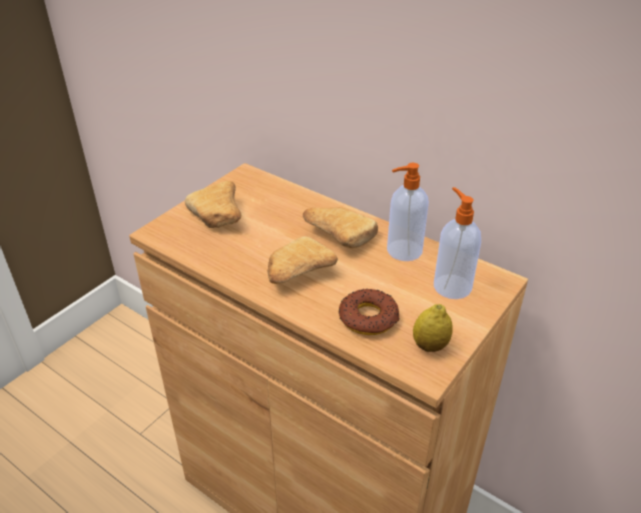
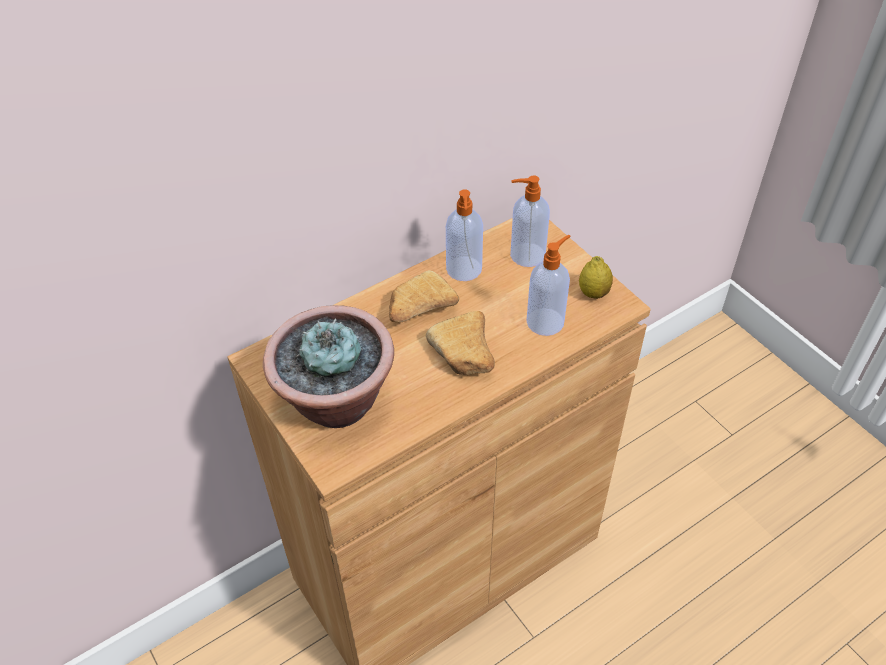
camera: 70 degrees left, 10 degrees up
bread [185,181,241,228] -> potted plant [263,305,394,428]
donut [339,289,400,335] -> soap dispenser [526,235,570,336]

